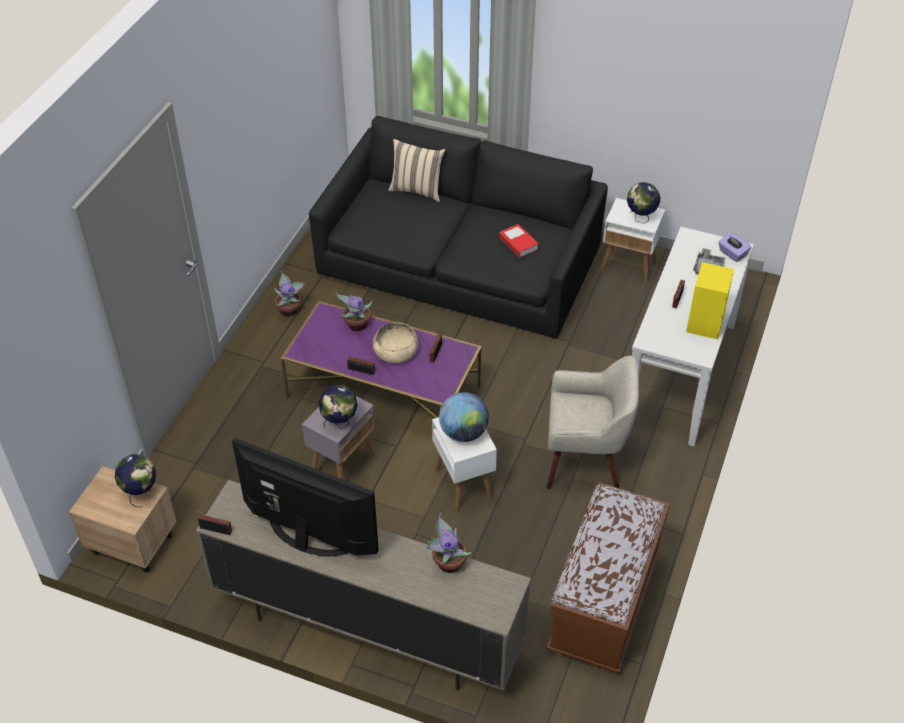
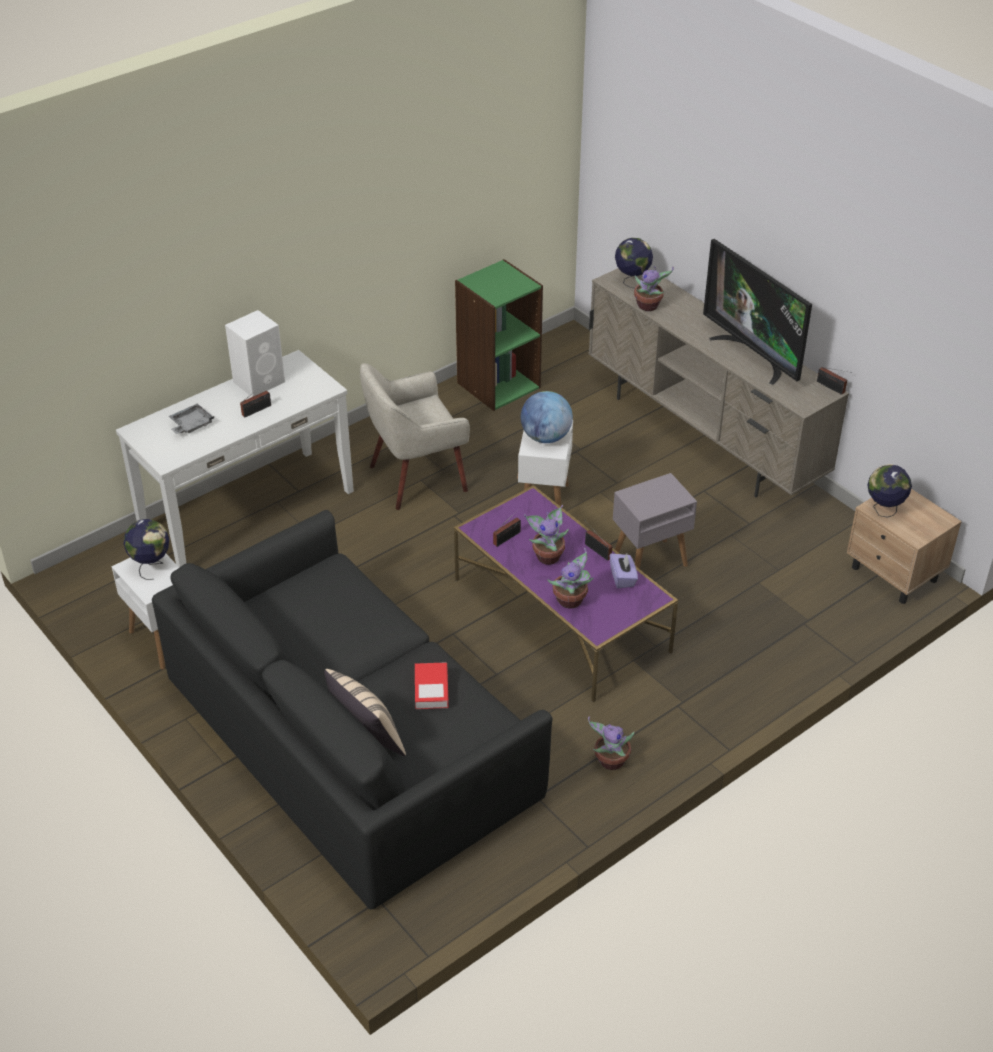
camera: 150 degrees left, 5 degrees down
globe [318,385,358,430] -> globe moved to [615,238,653,288]
beige bowl [373,322,419,363] -> potted plant [524,505,569,565]
book [499,224,538,258] -> book moved to [415,662,449,709]
beige armchair [547,356,639,489] -> beige armchair turned 60 degrees counterclockwise [360,363,470,510]
brown bench [547,482,670,673] -> green bookcase [455,259,543,411]
yellow speaker [686,262,734,339] -> white speaker [225,310,285,397]
purple tissue box [718,232,751,262] -> purple tissue box moved to [609,554,638,588]

